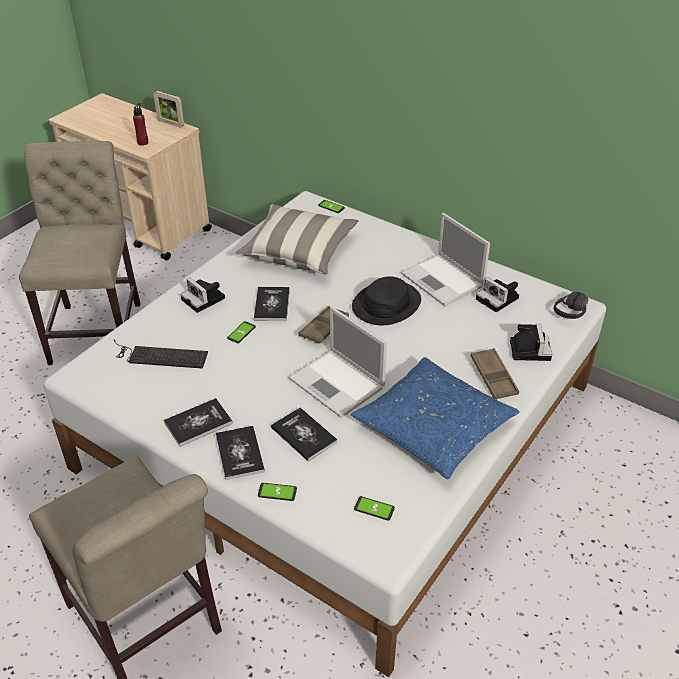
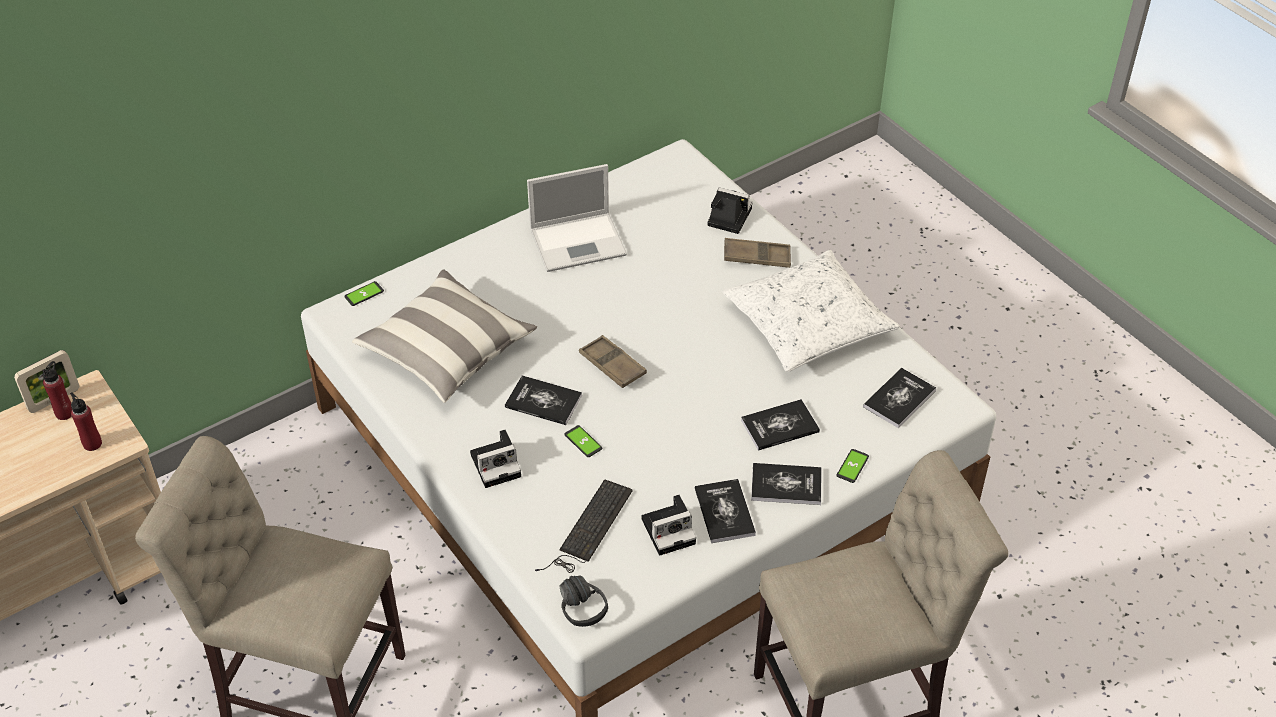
camera: 70 degrees left, 5 degrees up
laptop [289,307,387,418] -> none
blue pillow [351,357,520,479] -> white pillow [722,250,900,372]
black hat [352,276,421,325] -> none
phone [354,496,395,521] -> book [863,368,936,428]
camera [476,277,519,312] -> camera moved to [642,495,696,555]
black headphones [554,292,588,319] -> black headphones moved to [559,575,608,627]
none -> red bottle [42,361,72,420]

